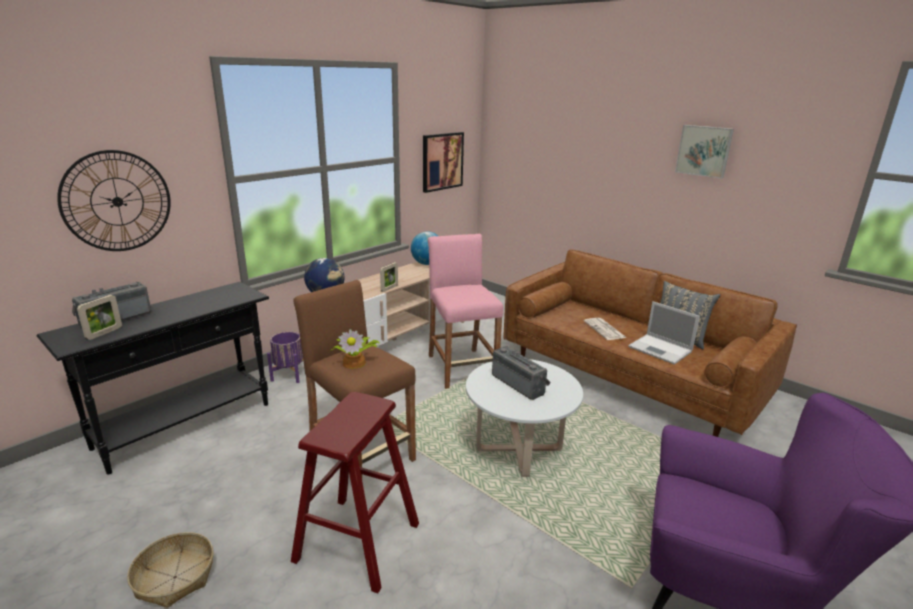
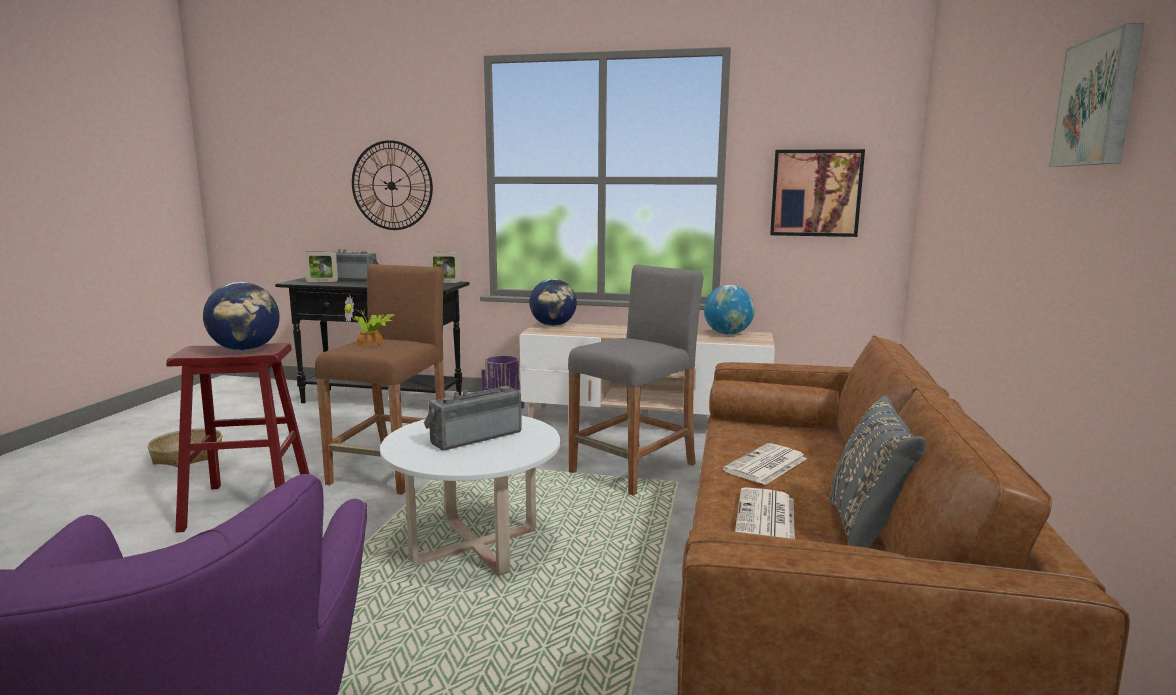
camera: 60 degrees right, 10 degrees down
picture frame [380,262,398,292] -> picture frame moved to [428,252,460,283]
pink stool [428,234,504,389] -> grey stool [568,264,703,496]
radio [492,346,551,400] -> radio turned 150 degrees counterclockwise [424,386,522,451]
laptop [628,301,700,365] -> newspaper [735,488,795,539]
none -> globe [203,282,280,351]

